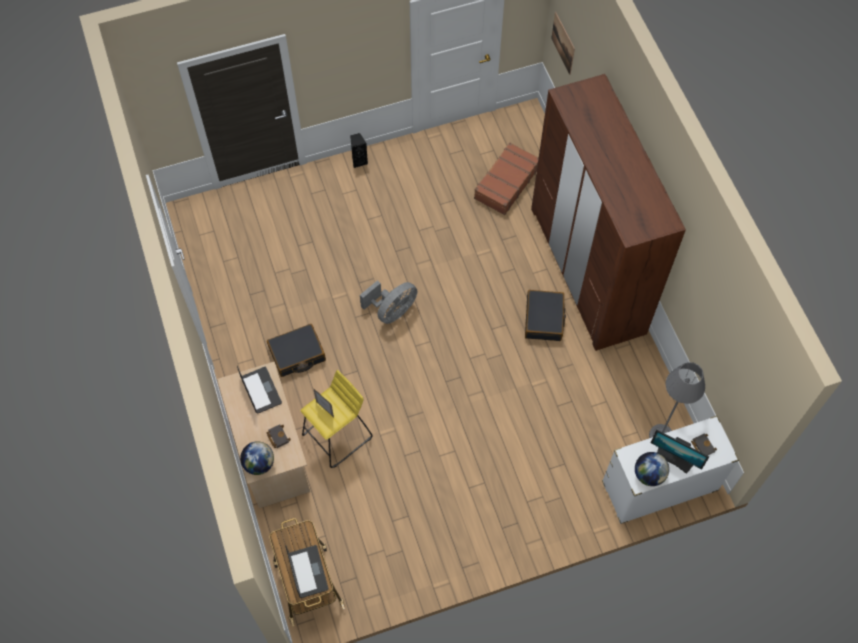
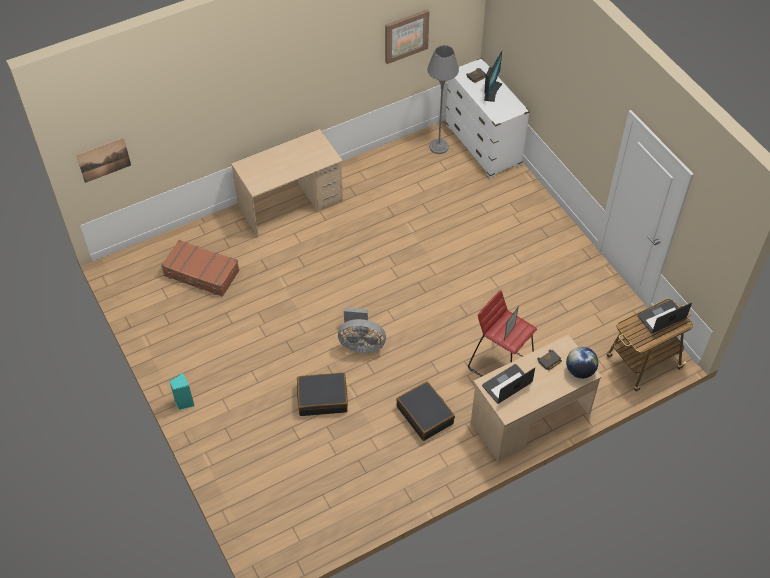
camera: 100 degrees left, 10 degrees down
yellow stool [300,370,373,468] -> red stool [468,290,537,377]
black speaker [350,133,368,168] -> turquoise speaker [169,373,194,410]
grey fan [360,280,418,324] -> grey fan turned 150 degrees clockwise [338,307,386,353]
black suitcase [525,290,566,341] -> black suitcase moved to [297,372,348,416]
brown wardrobe [531,74,686,351] -> beige desk [231,129,343,237]
globe [635,452,669,486] -> none
none -> picture [385,9,430,64]

